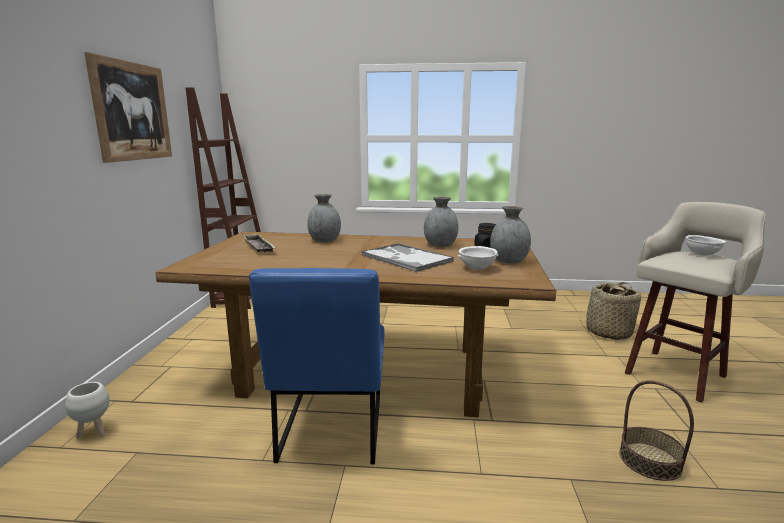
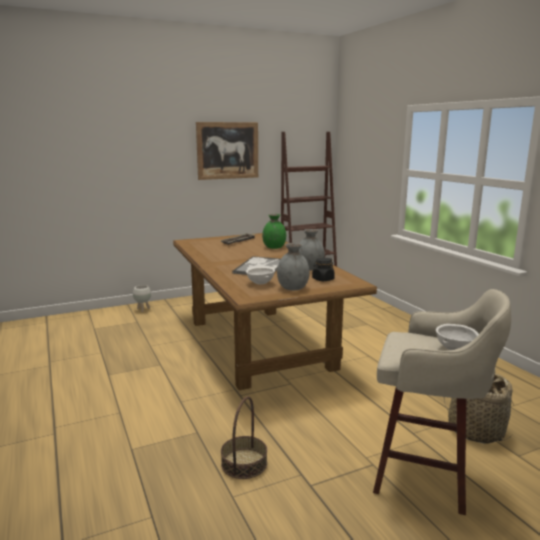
camera: 60 degrees right, 0 degrees up
blue chair [249,268,385,464] -> none
grey vase [307,194,341,242] -> green vase [262,214,286,249]

